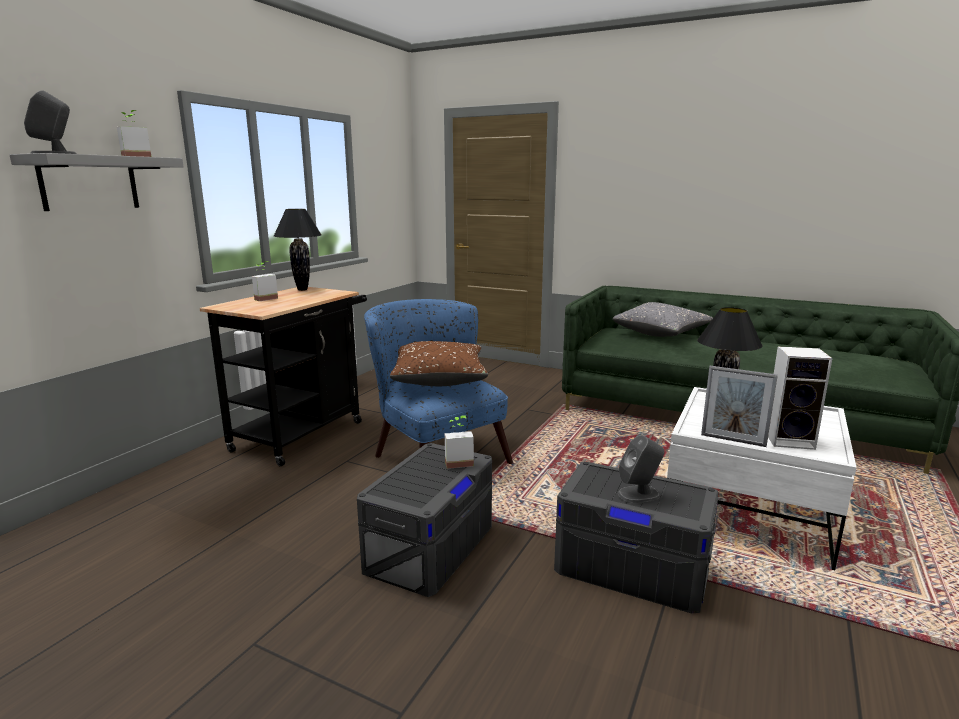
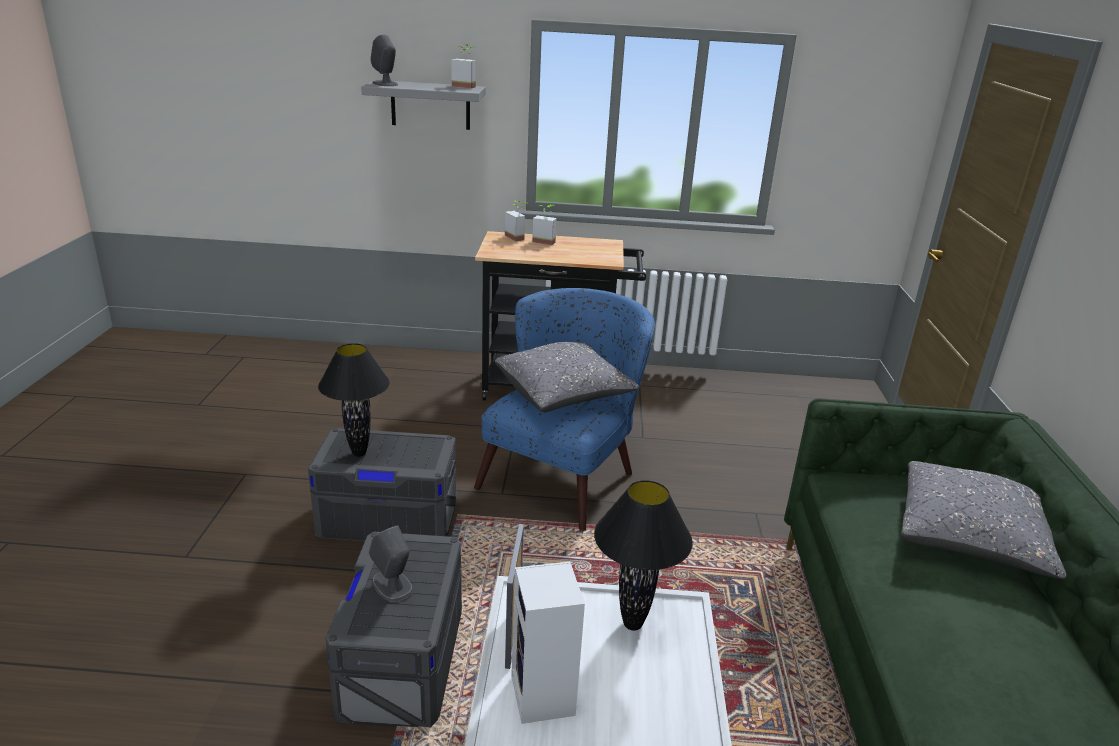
camera: 65 degrees right, 10 degrees up
black table lamp [274,209,322,291] -> black table lamp moved to [318,343,390,457]
brown pillow [390,341,488,386] -> grey pillow [495,342,639,412]
potted plant [445,415,474,469] -> potted plant moved to [505,200,527,241]

